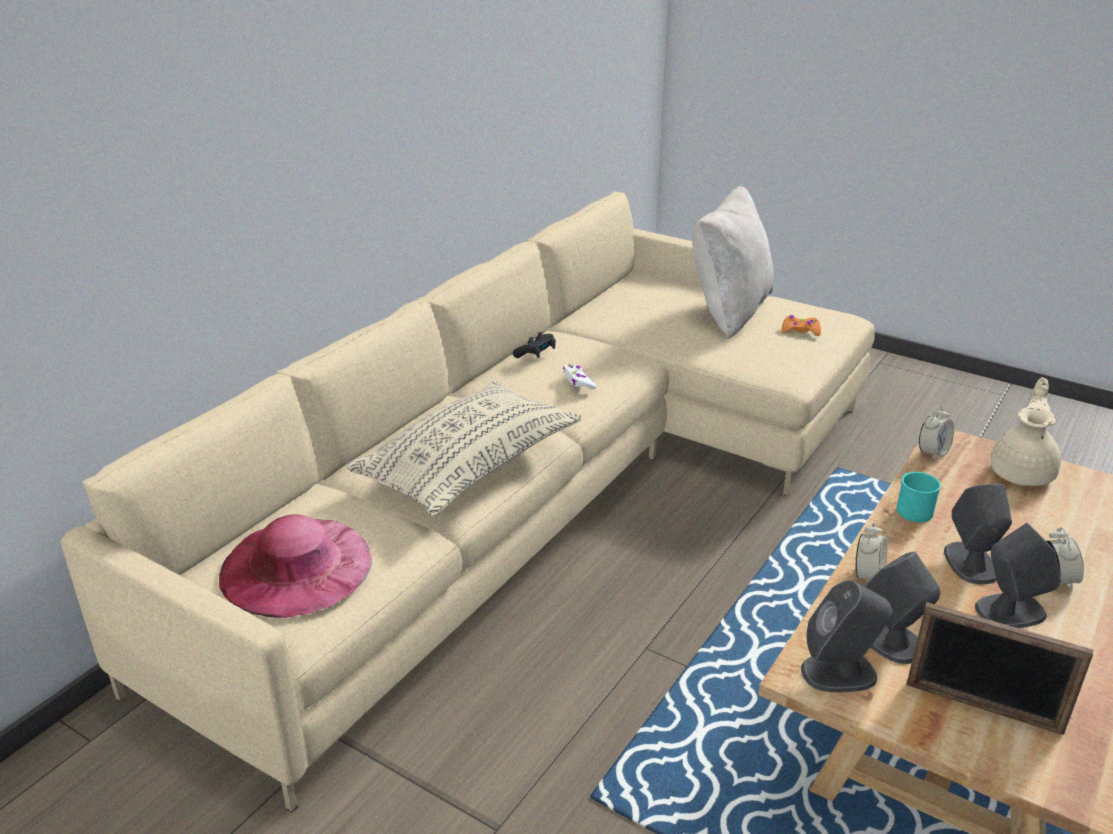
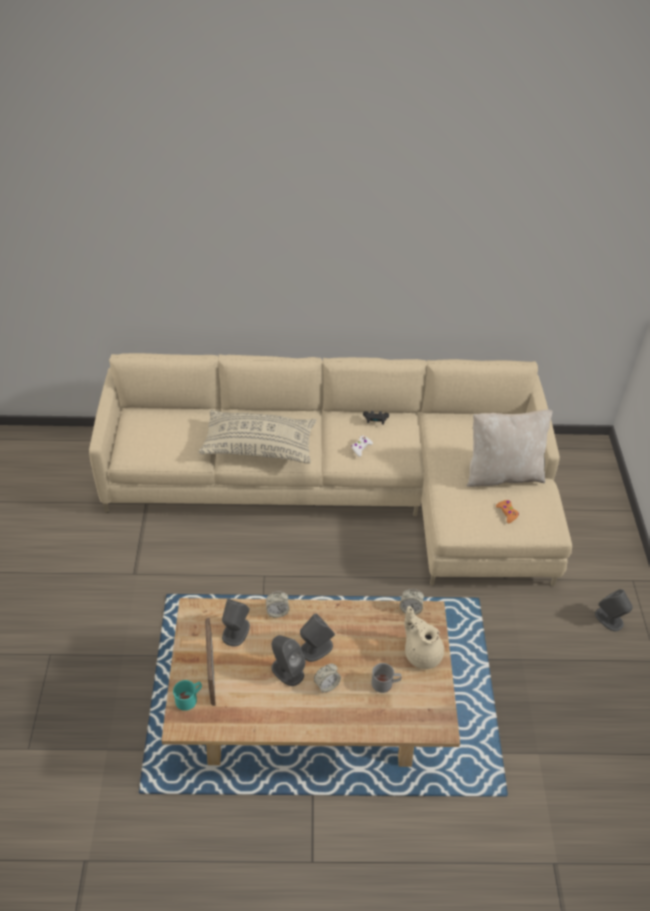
camera: 55 degrees right, 15 degrees up
pink hat [219,514,372,618] -> none
grey speaker [801,580,893,693] -> grey speaker moved to [595,589,633,631]
turquoise mug [896,472,941,522] -> turquoise mug moved to [173,680,202,711]
beige teapot [991,377,1061,486] -> beige teapot turned 120 degrees counterclockwise [404,606,444,669]
none -> grey mug [371,663,401,693]

